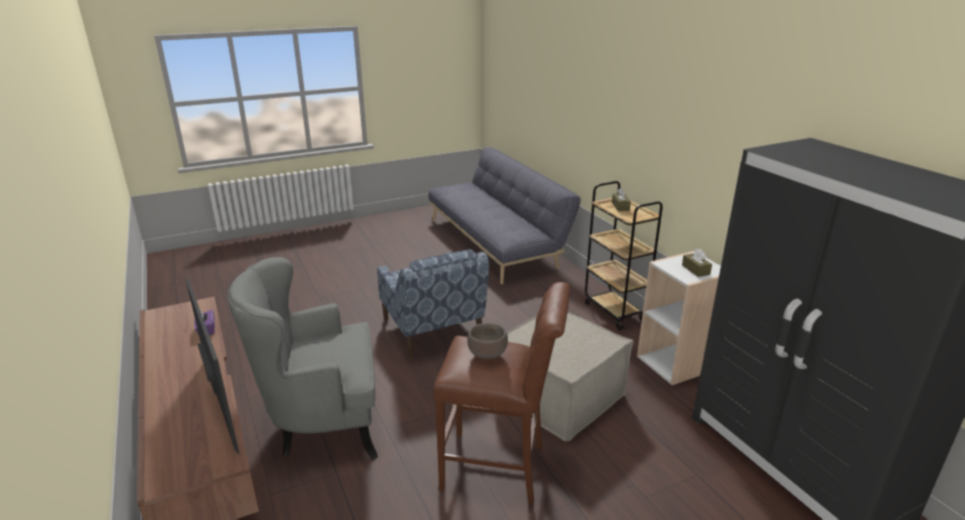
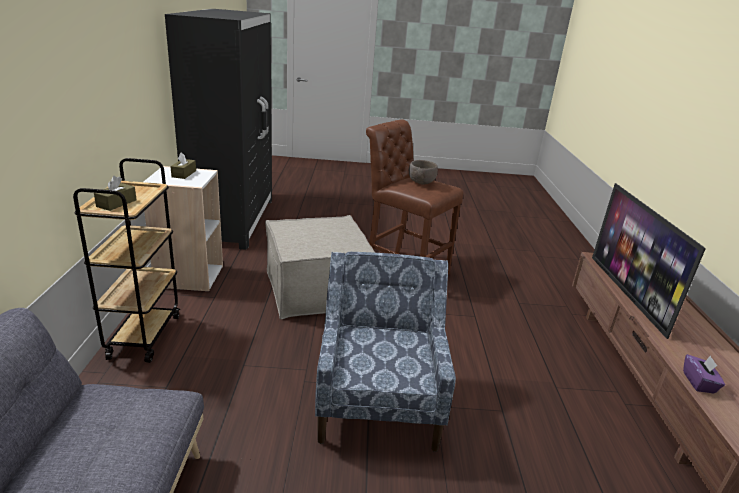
camera: 155 degrees left, 0 degrees up
grey armchair [227,257,378,459] -> none

